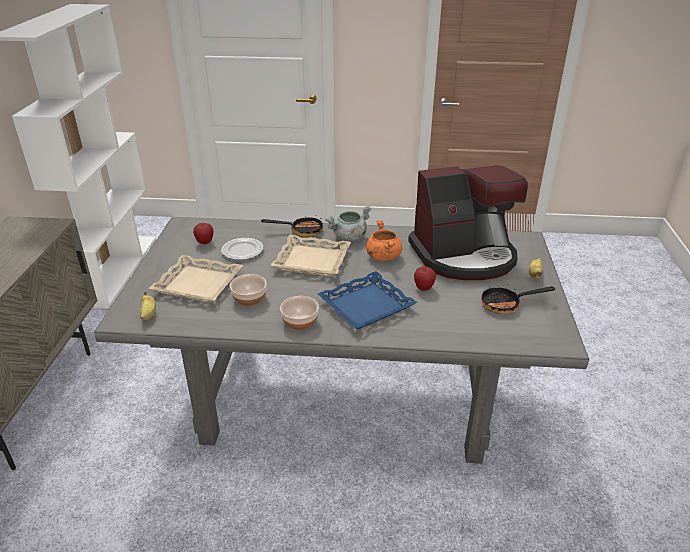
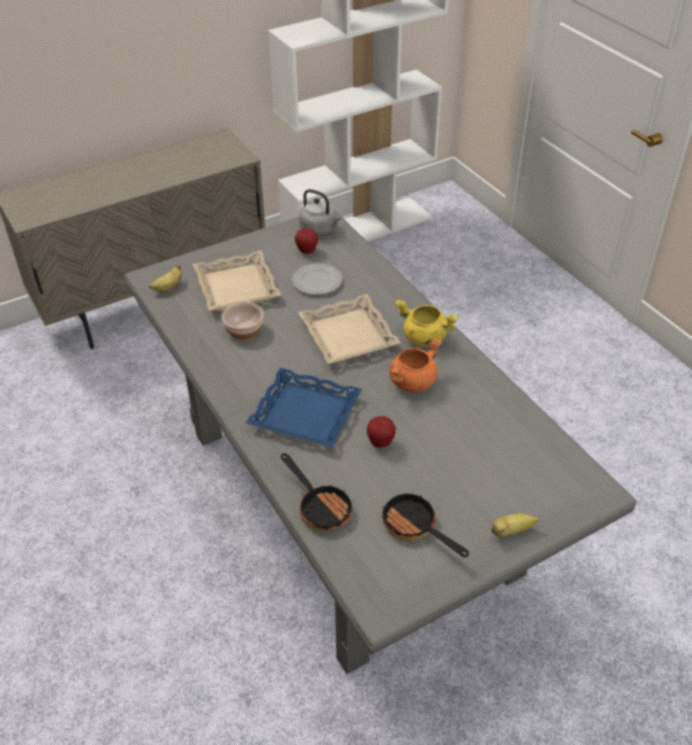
camera: 55 degrees right, 10 degrees up
frying pan [261,215,323,237] -> frying pan moved to [281,453,354,531]
bowl [280,296,319,330] -> none
grey cooking pot [325,206,371,241] -> yellow cooking pot [395,300,459,347]
coffee machine [408,165,528,280] -> none
none -> grey kettle [299,189,342,235]

